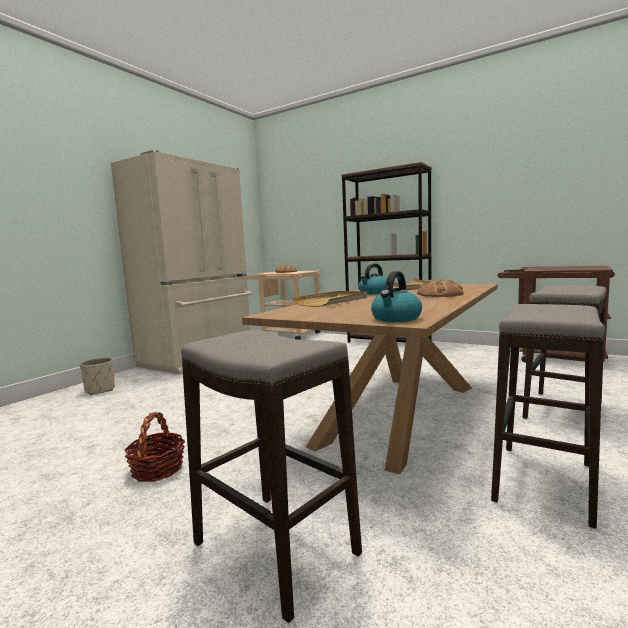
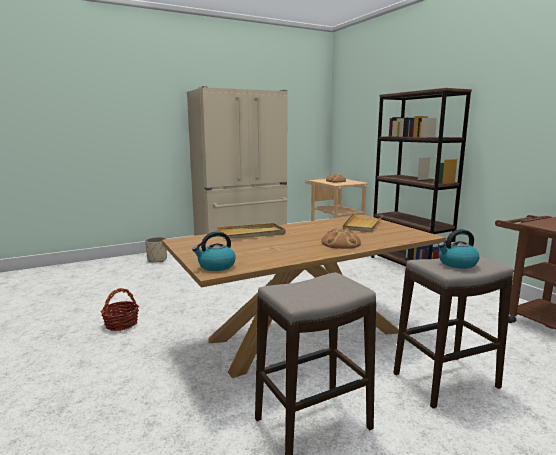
camera: 30 degrees right, 5 degrees up
stool [181,330,362,623] -> none
kettle [359,263,387,294] -> kettle moved to [438,229,479,269]

